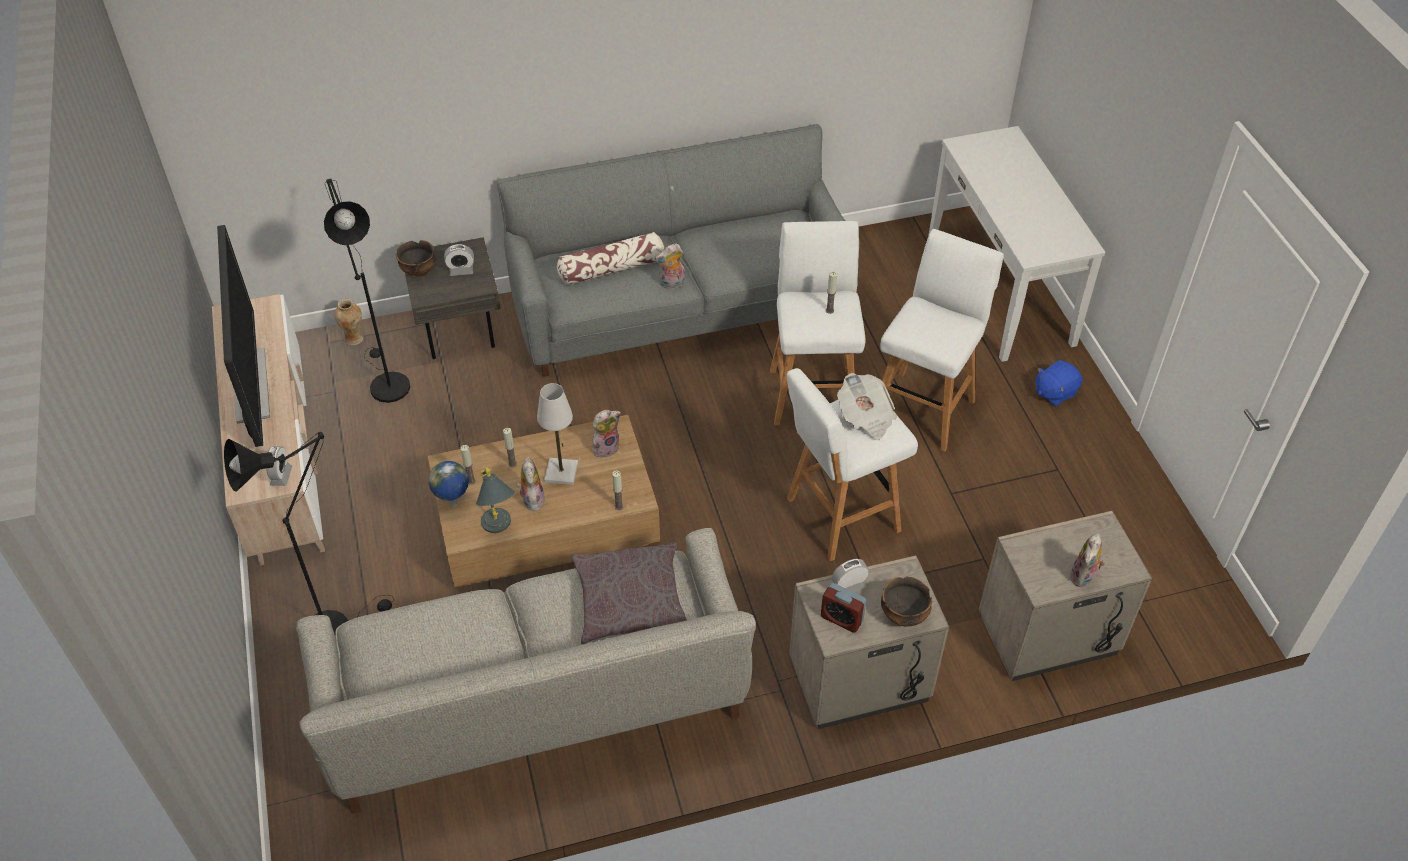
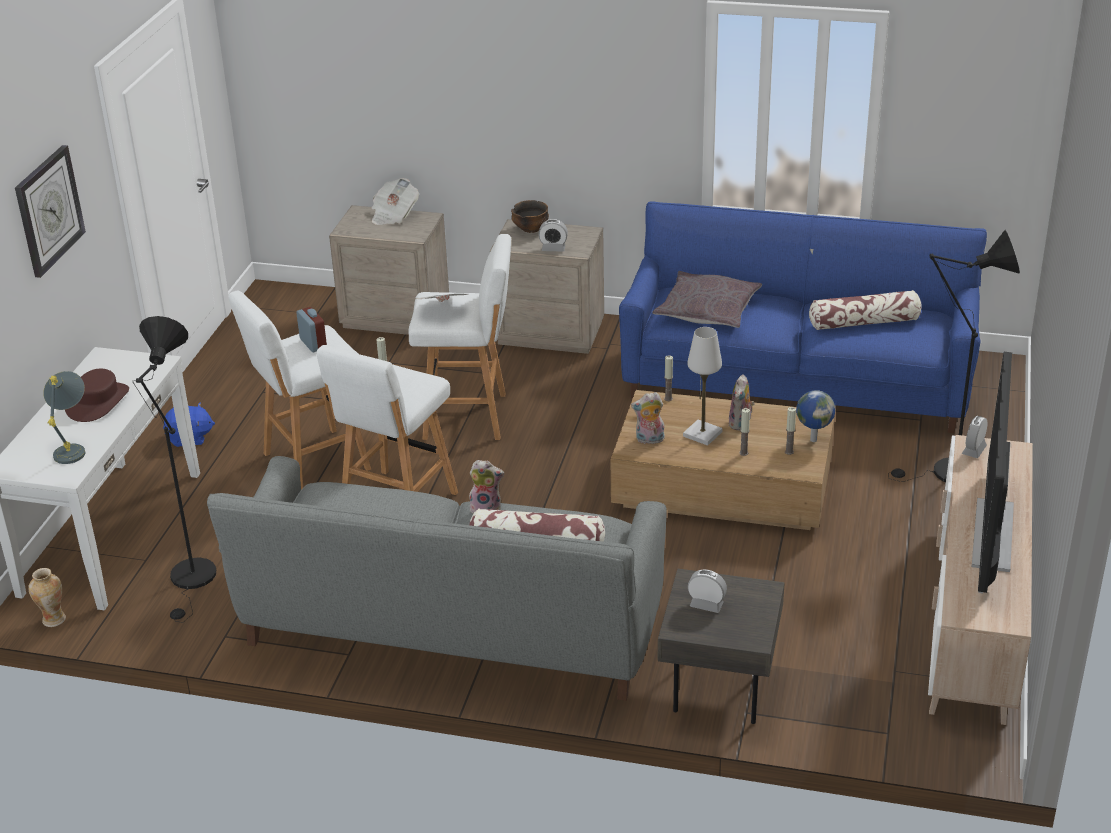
camera: 150 degrees left, 15 degrees down
grey sofa [296,528,756,814] -> blue sofa [619,201,987,433]
black floor lamp [324,179,410,403] -> black floor lamp moved to [134,316,216,622]
vase [334,299,364,345] -> vase moved to [28,568,66,627]
bowl [396,240,437,277] -> none
grey table lamp [476,467,515,533] -> grey table lamp moved to [43,371,85,464]
alarm clock [821,583,867,633] -> alarm clock moved to [296,307,327,352]
plush toy [1069,533,1105,587] -> newspaper [371,178,419,225]
none -> wall clock [15,145,86,278]
none -> brown hat [65,368,129,422]
none -> pillow [809,290,922,330]

